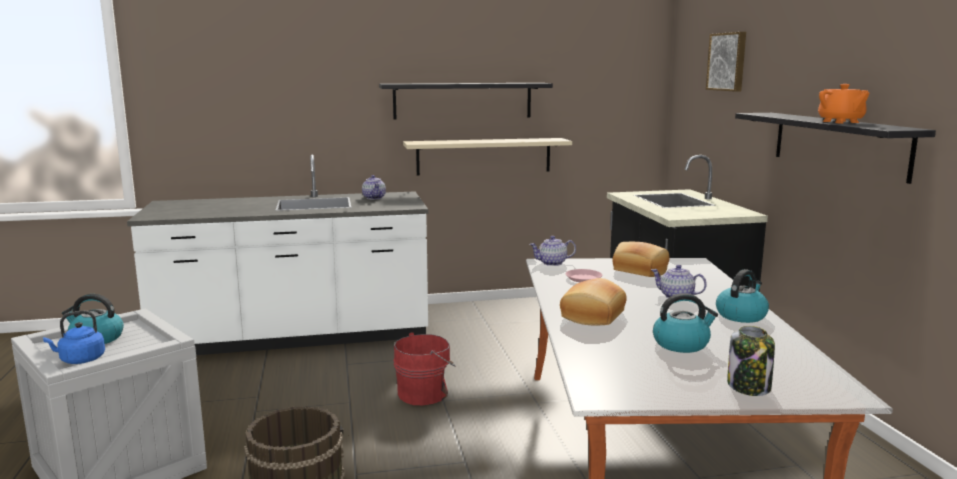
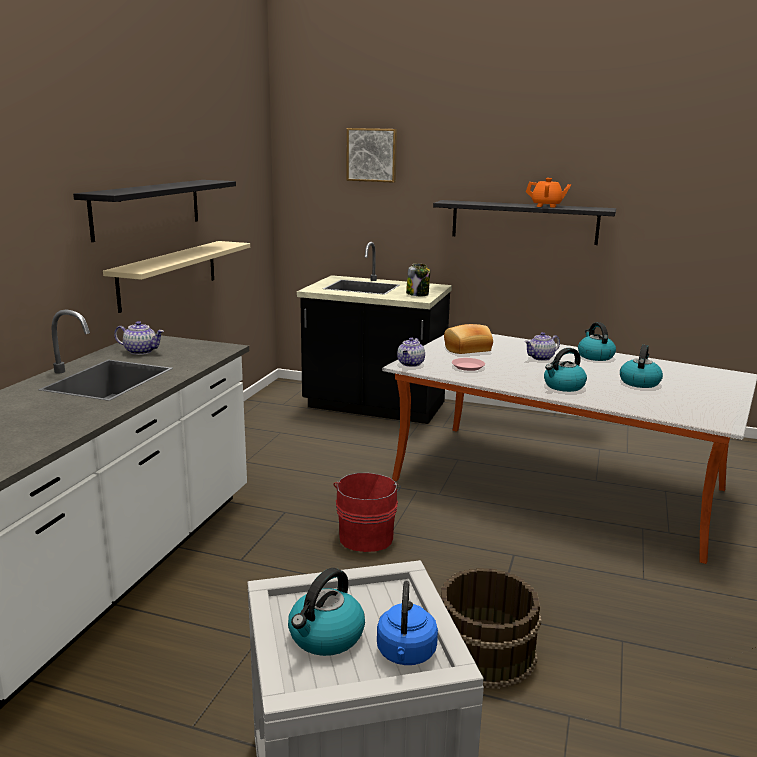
camera: 60 degrees left, 5 degrees up
bread [560,278,627,325] -> kettle [544,348,587,392]
jar [727,326,775,396] -> jar moved to [406,263,430,296]

